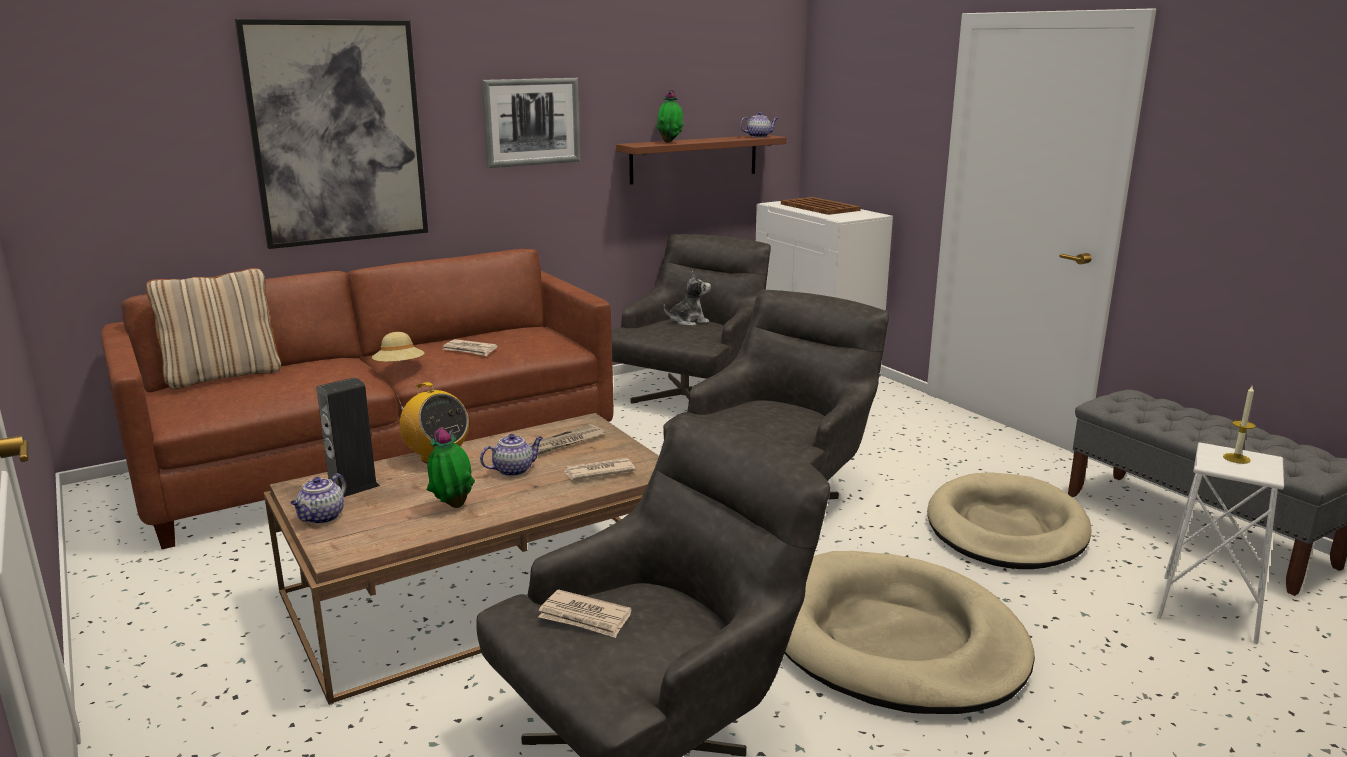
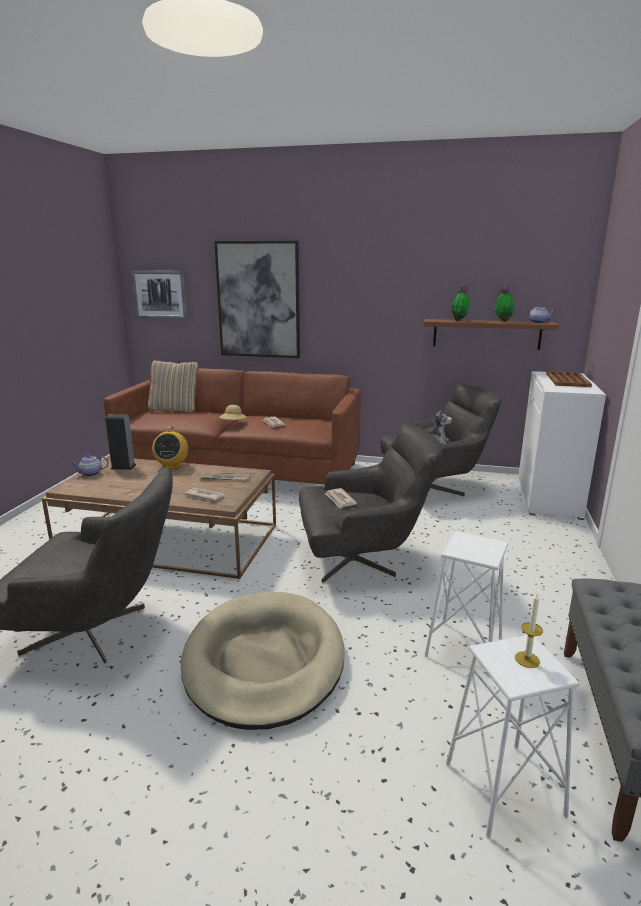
camera: 45 degrees right, 0 degrees up
potted plant [427,427,475,508] -> potted plant moved to [494,285,514,322]
teapot [480,434,543,476] -> none
picture [482,78,580,168] -> picture moved to [131,271,188,320]
newspaper [538,589,632,638] -> newspaper moved to [324,488,357,509]
beige dog bed [927,472,1092,569] -> white stool [425,531,508,677]

